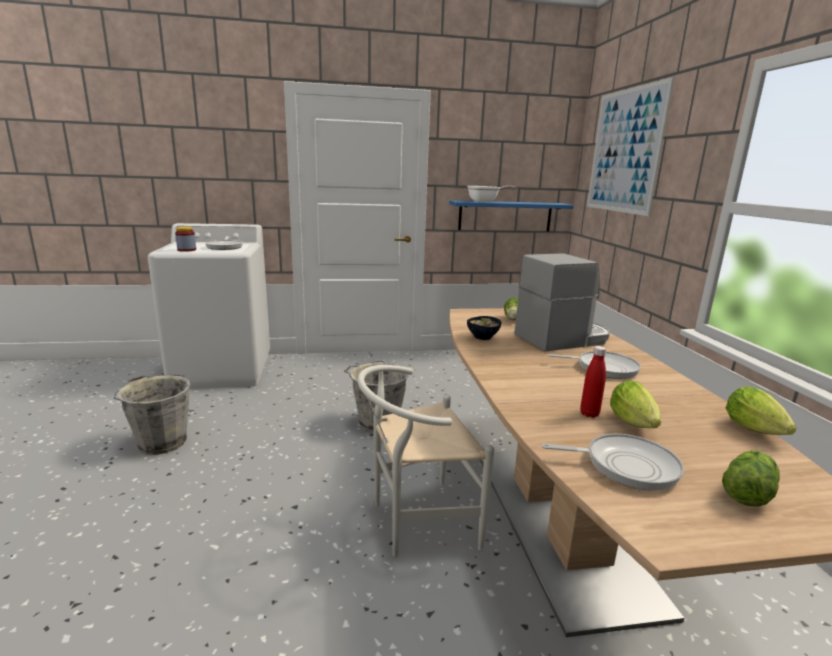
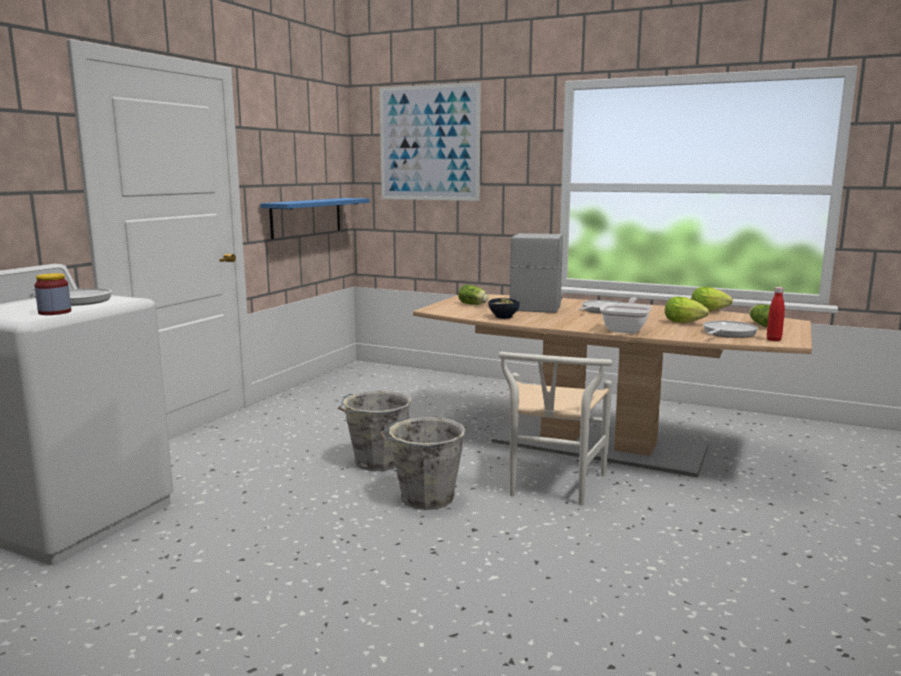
camera: 55 degrees left, 5 degrees down
grey bucket [114,374,190,455] -> grey bucket moved to [379,417,466,510]
frying pan [467,186,517,202] -> frying pan moved to [600,297,652,334]
red bottle [580,346,606,418] -> red bottle moved to [767,287,785,341]

